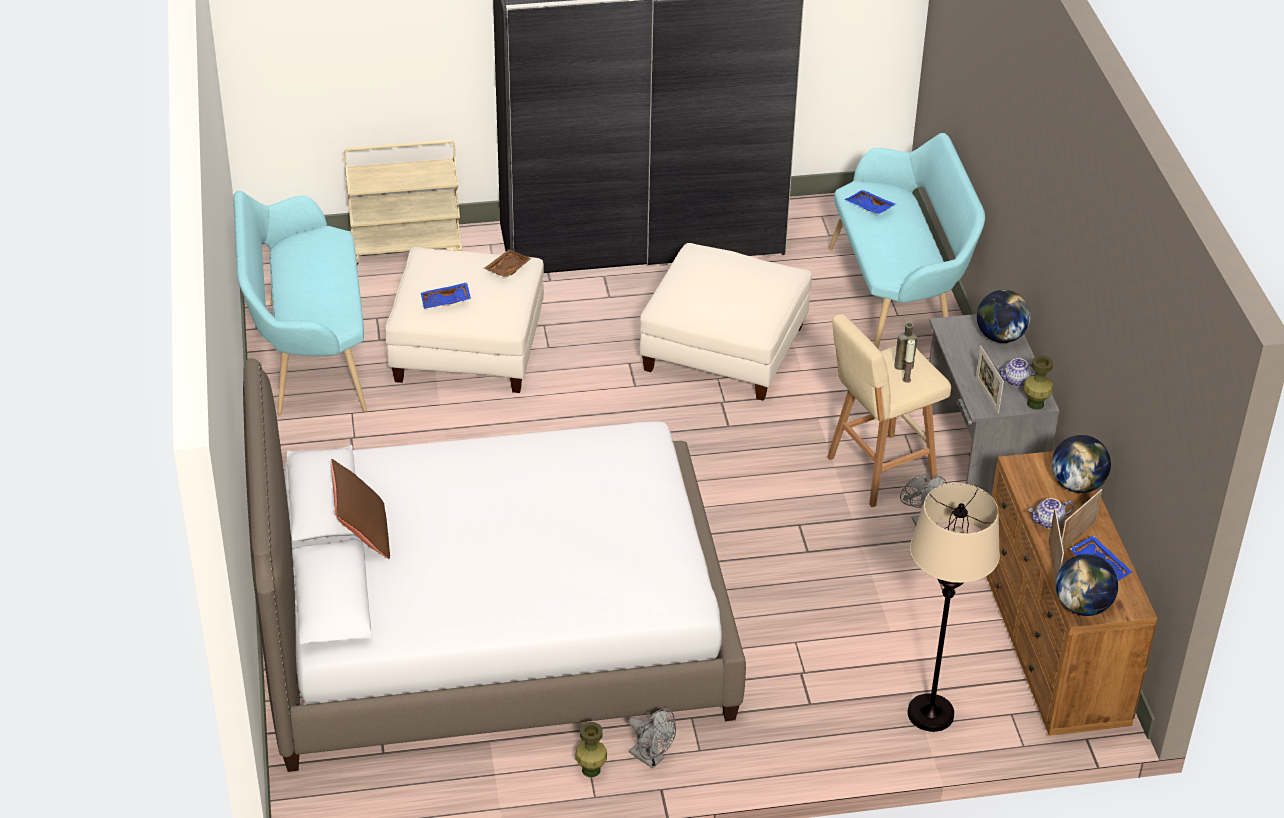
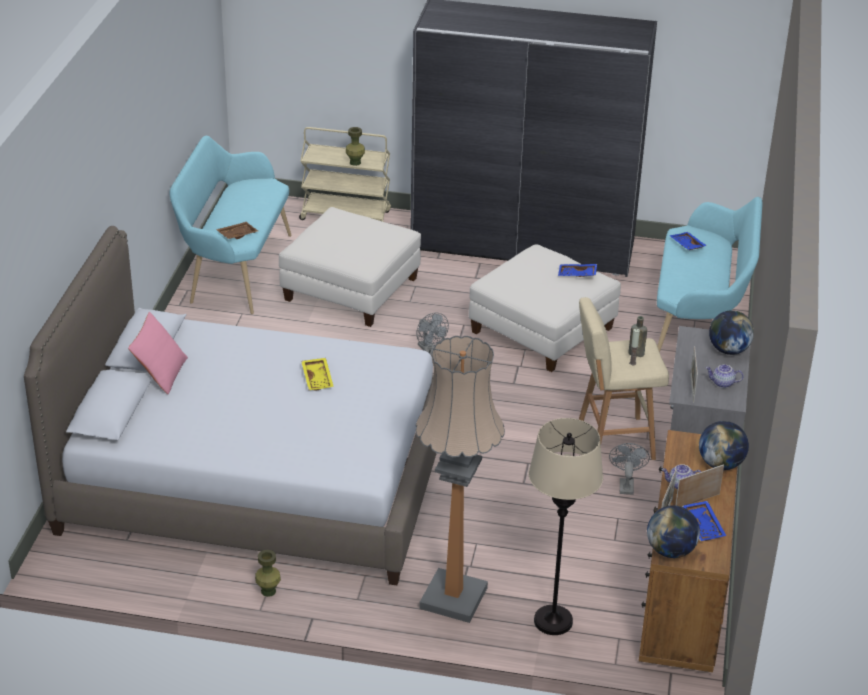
camera: 20 degrees right, 5 degrees down
brown pillow [331,459,390,559] -> pink pillow [128,312,188,394]
blue tray [421,282,471,309] -> blue tray moved to [558,264,597,277]
brown tray [484,249,532,277] -> brown tray moved to [216,222,258,239]
grey fan [628,708,676,769] -> grey fan moved to [417,313,449,355]
green vase [1024,355,1053,410] -> green vase moved to [346,127,365,166]
none -> yellow tray [301,358,334,391]
none -> floor lamp [416,336,505,623]

